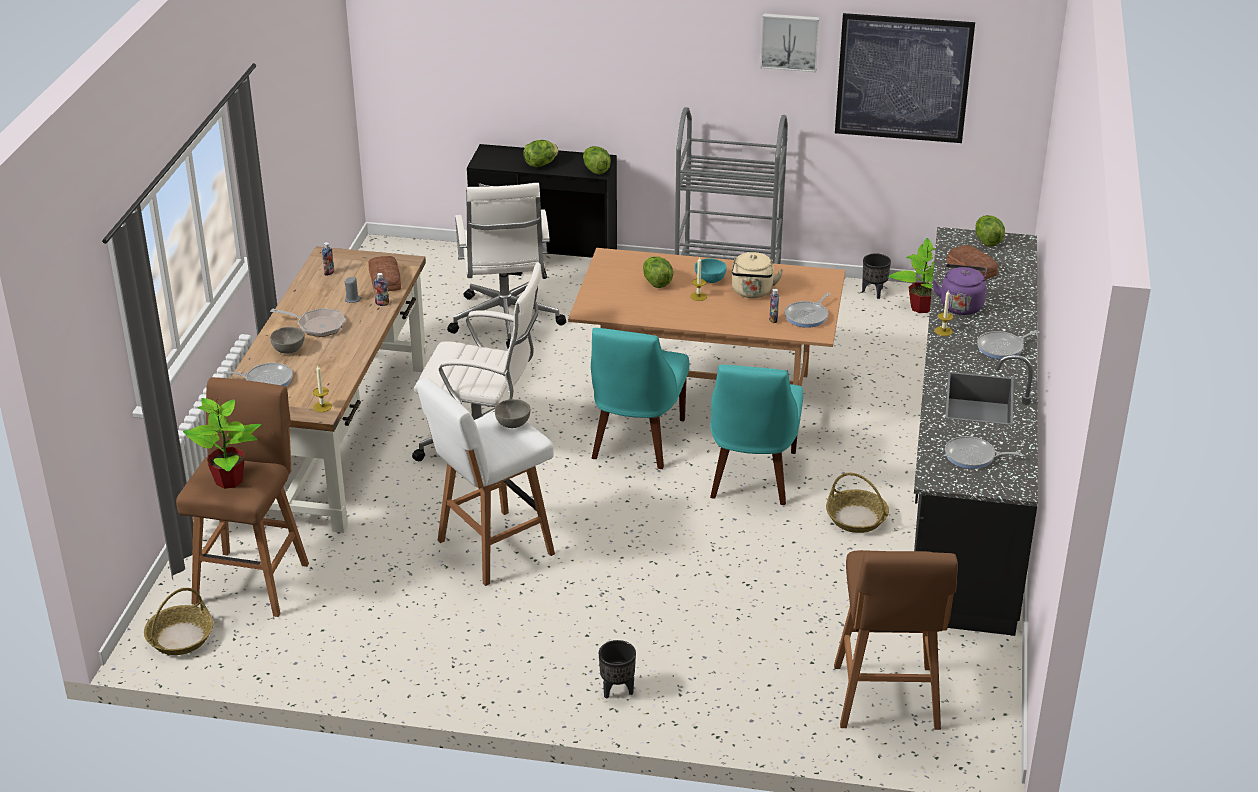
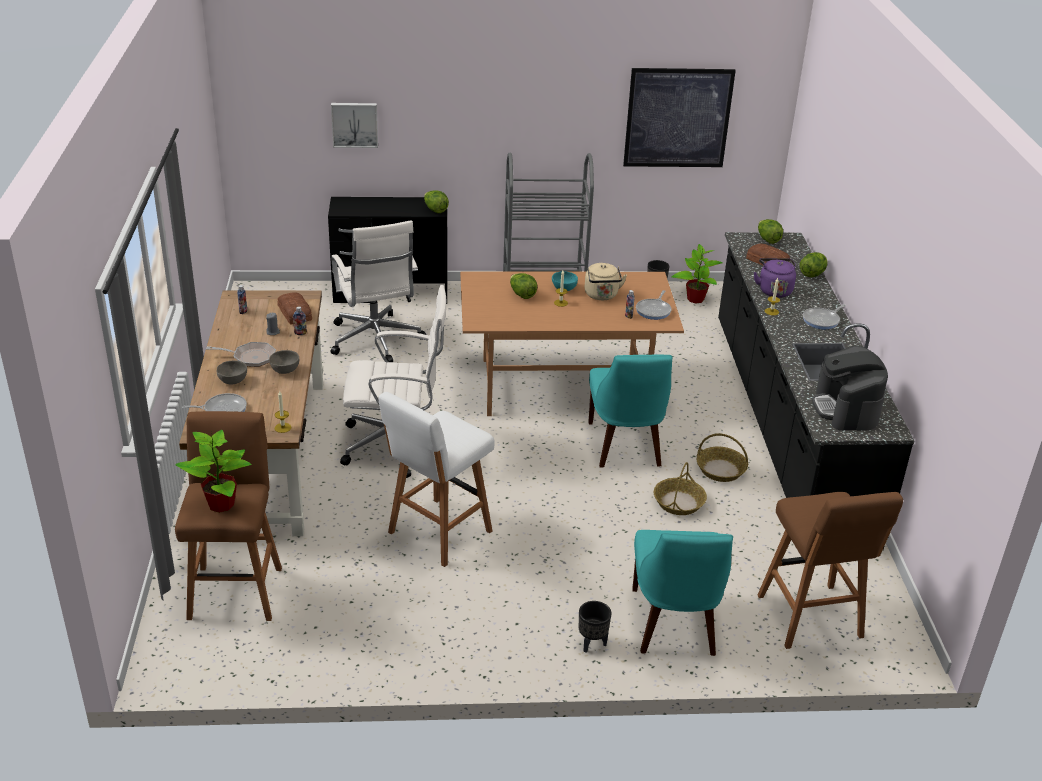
camera: 15 degrees left, 0 degrees up
basket [144,588,213,655] -> basket moved to [654,462,707,515]
grey bowl [495,399,530,428] -> grey bowl moved to [269,350,299,374]
lettuce [523,140,559,167] -> lettuce moved to [799,252,827,277]
turquoise chair [591,328,689,469] -> turquoise chair moved to [632,530,733,656]
picture [760,13,820,72] -> picture moved to [331,103,378,148]
frying pan [945,436,1022,469] -> coffee machine [812,346,888,431]

